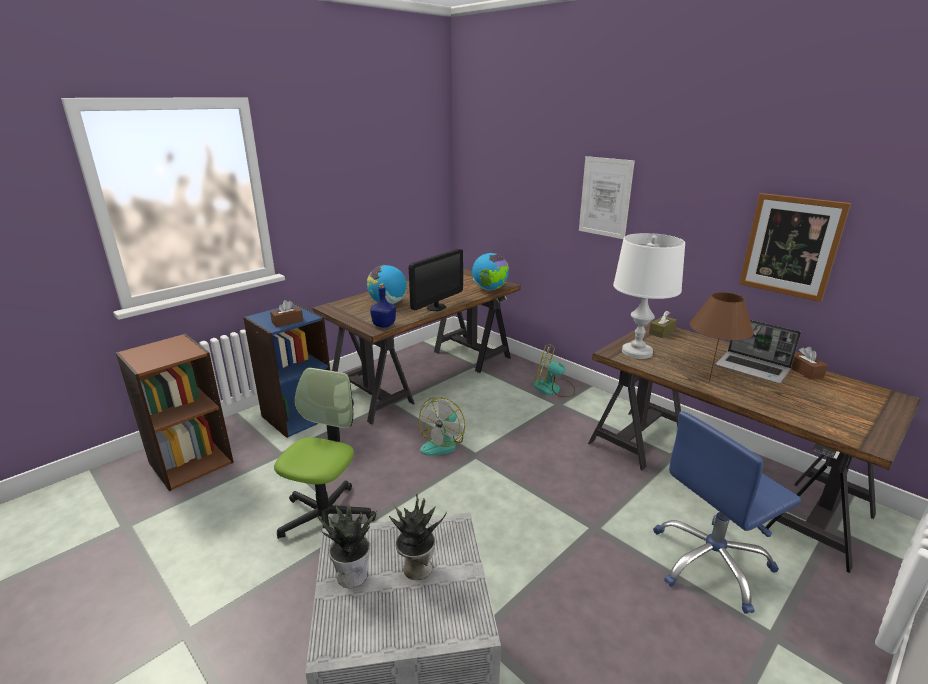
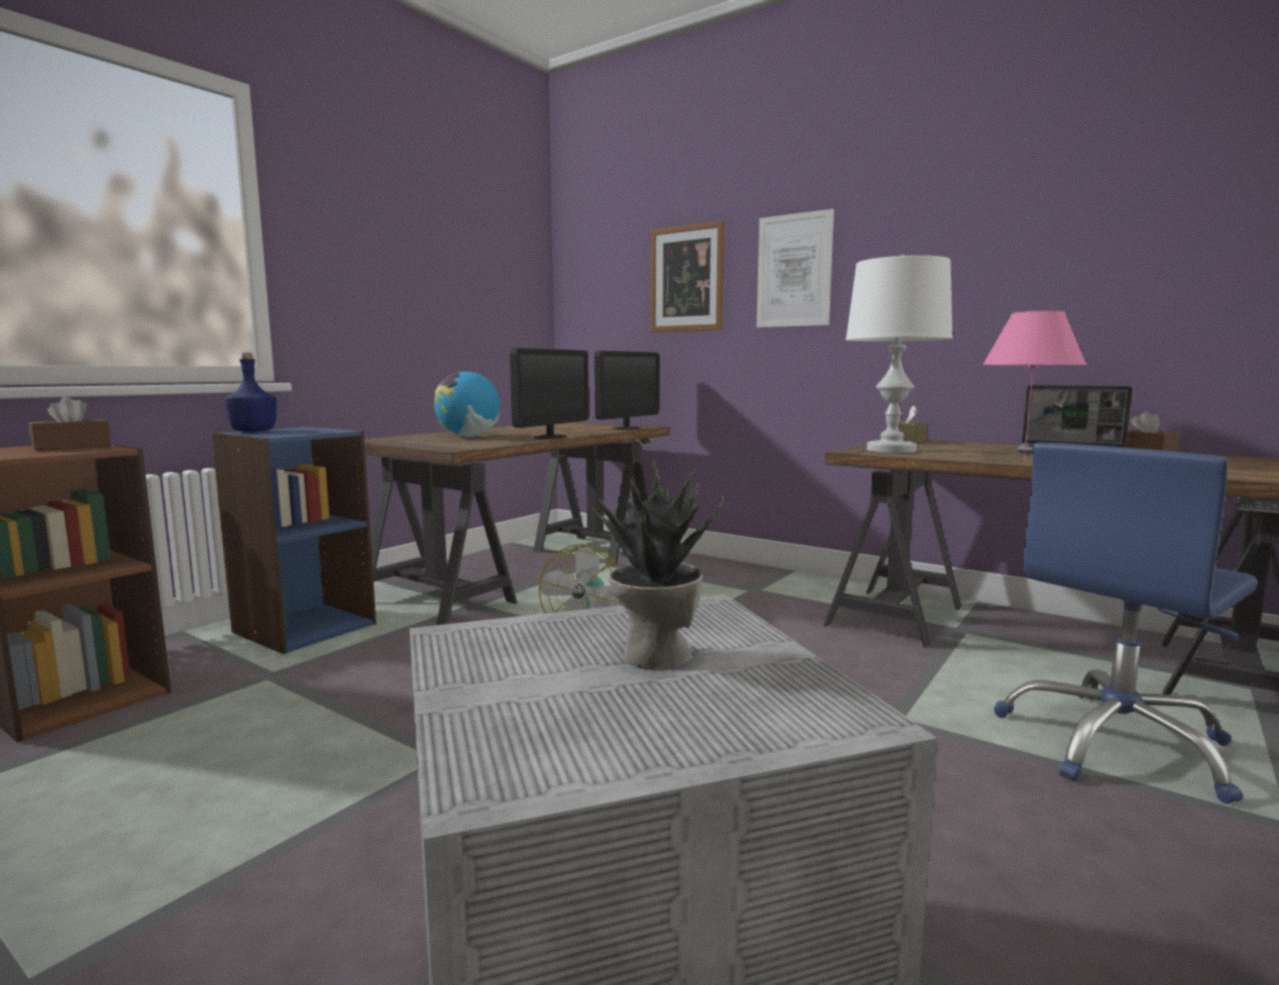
camera: 10 degrees left, 15 degrees down
brown tissue box [270,300,303,327] -> brown tissue box moved to [29,396,111,451]
office chair [274,367,376,539] -> none
potted plant [317,504,377,588] -> none
blue bottle [370,283,396,328] -> blue bottle moved to [224,353,277,432]
globe [472,253,509,290] -> monitor [594,351,659,430]
fan [534,344,575,397] -> none
brown table lamp [690,292,754,382] -> pink table lamp [983,311,1087,461]
picture [739,193,851,302] -> picture moved to [650,220,724,332]

